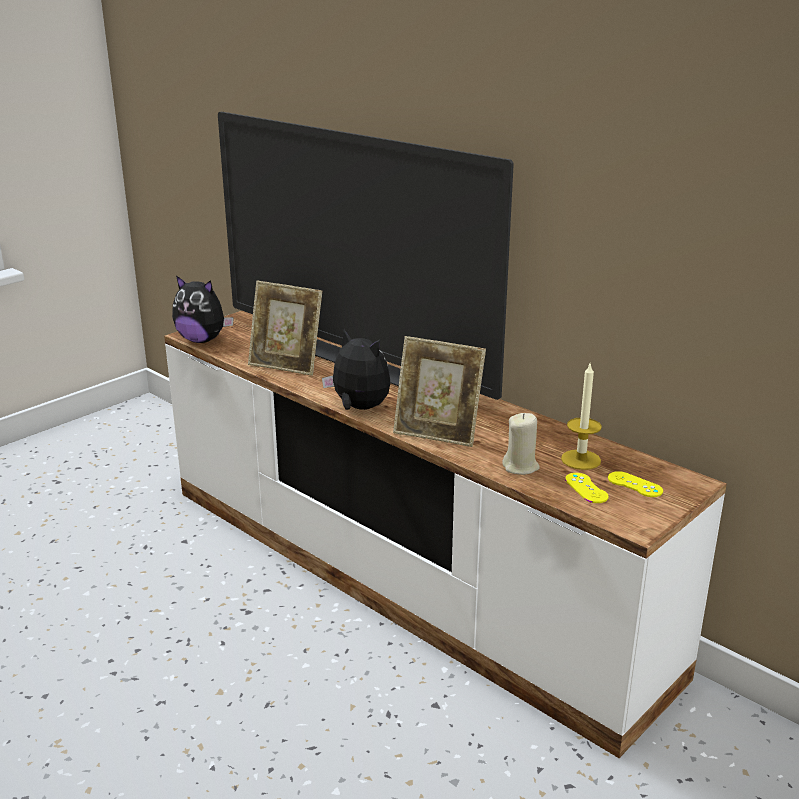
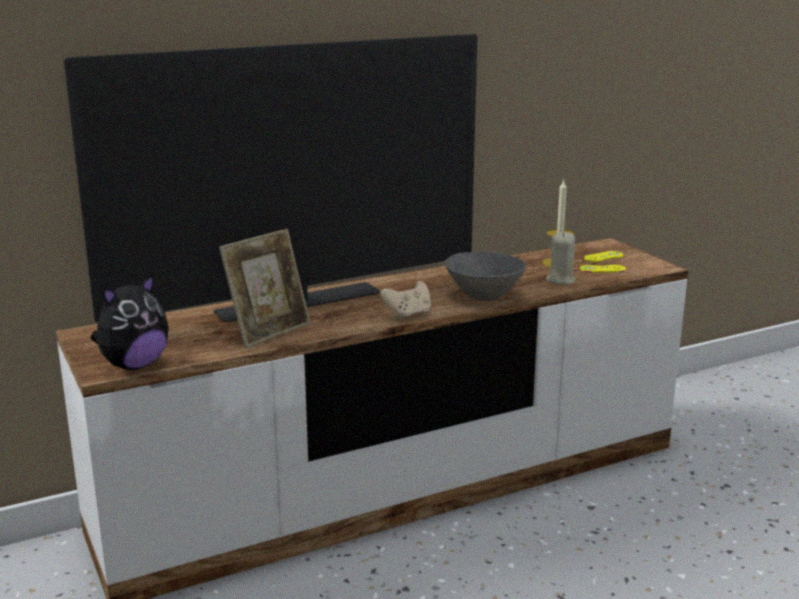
camera: 70 degrees left, 5 degrees down
plush toy [322,329,390,410] -> beige game controller [380,281,431,320]
picture frame [393,336,486,447] -> grey bowl [445,251,526,301]

